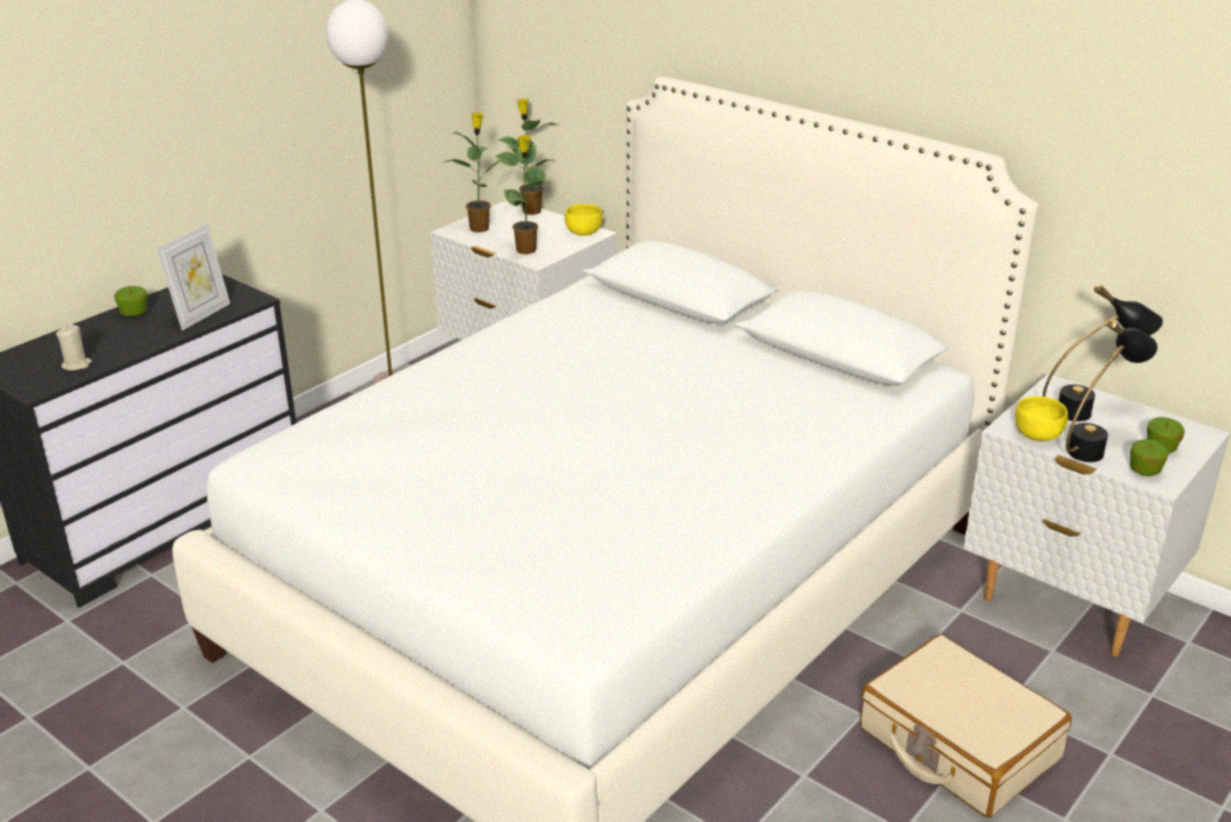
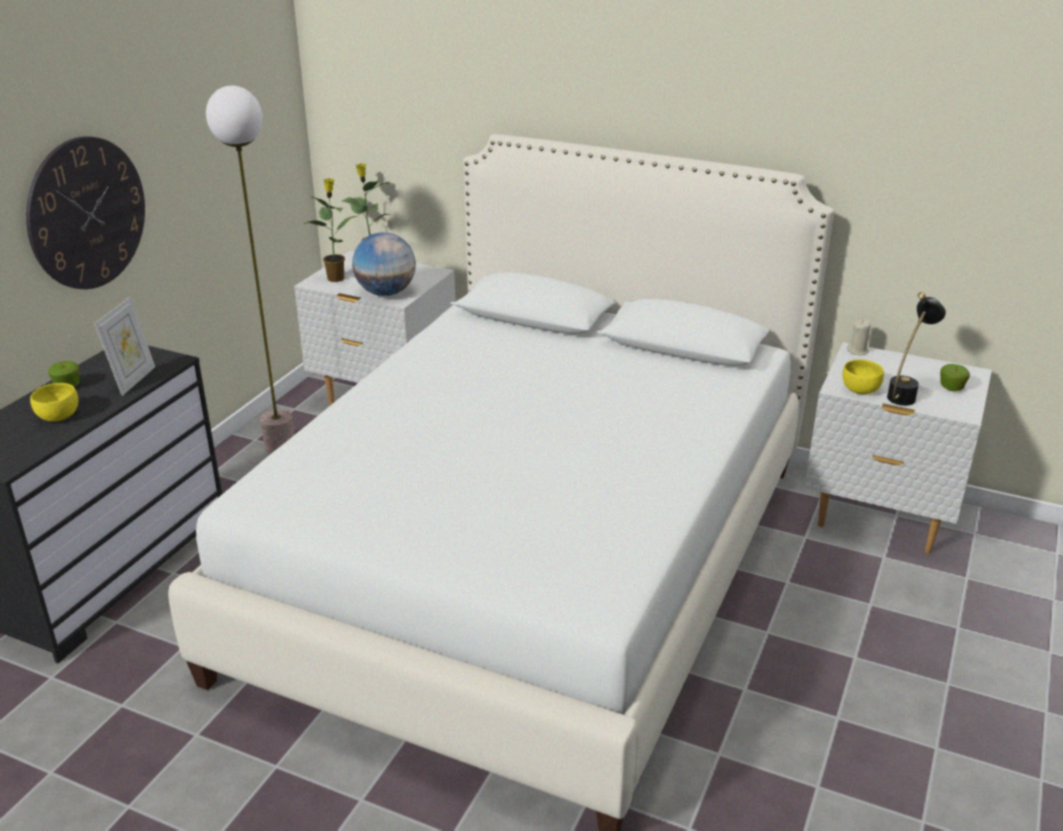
camera: 15 degrees left, 0 degrees up
beige candle [56,325,92,370] -> beige candle moved to [847,320,870,355]
potted plant [495,134,549,254] -> globe [352,232,416,296]
yellow bowl [565,204,603,236] -> yellow bowl moved to [30,383,78,421]
beige suitcase [860,634,1072,818] -> none
black table lamp [1043,284,1163,421] -> none
apple [1130,439,1169,476] -> none
none -> wall clock [26,136,145,289]

